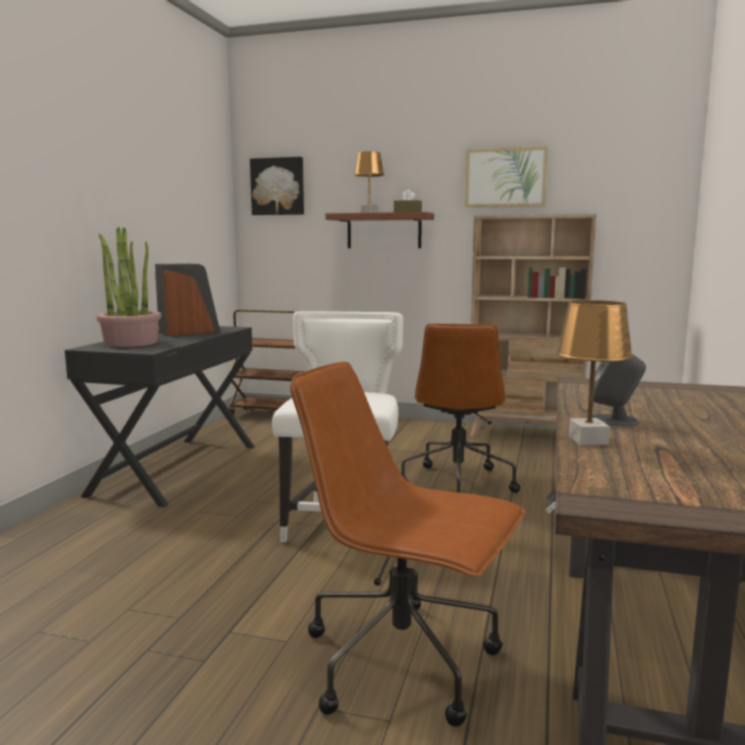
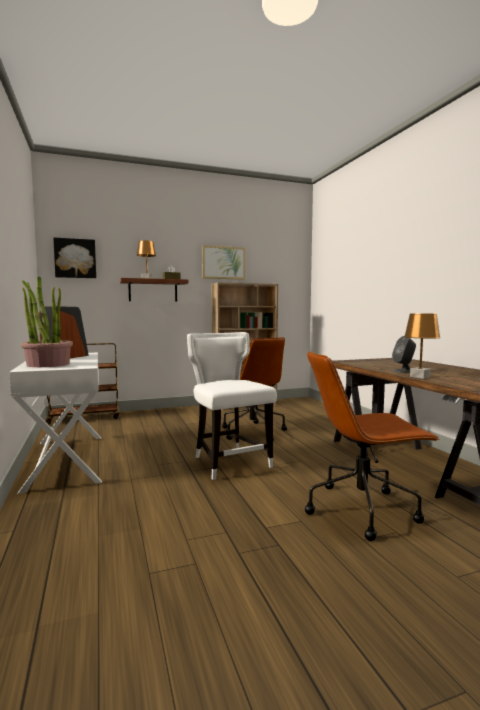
camera: 35 degrees left, 5 degrees down
black desk [65,326,255,507] -> white desk [9,353,102,494]

